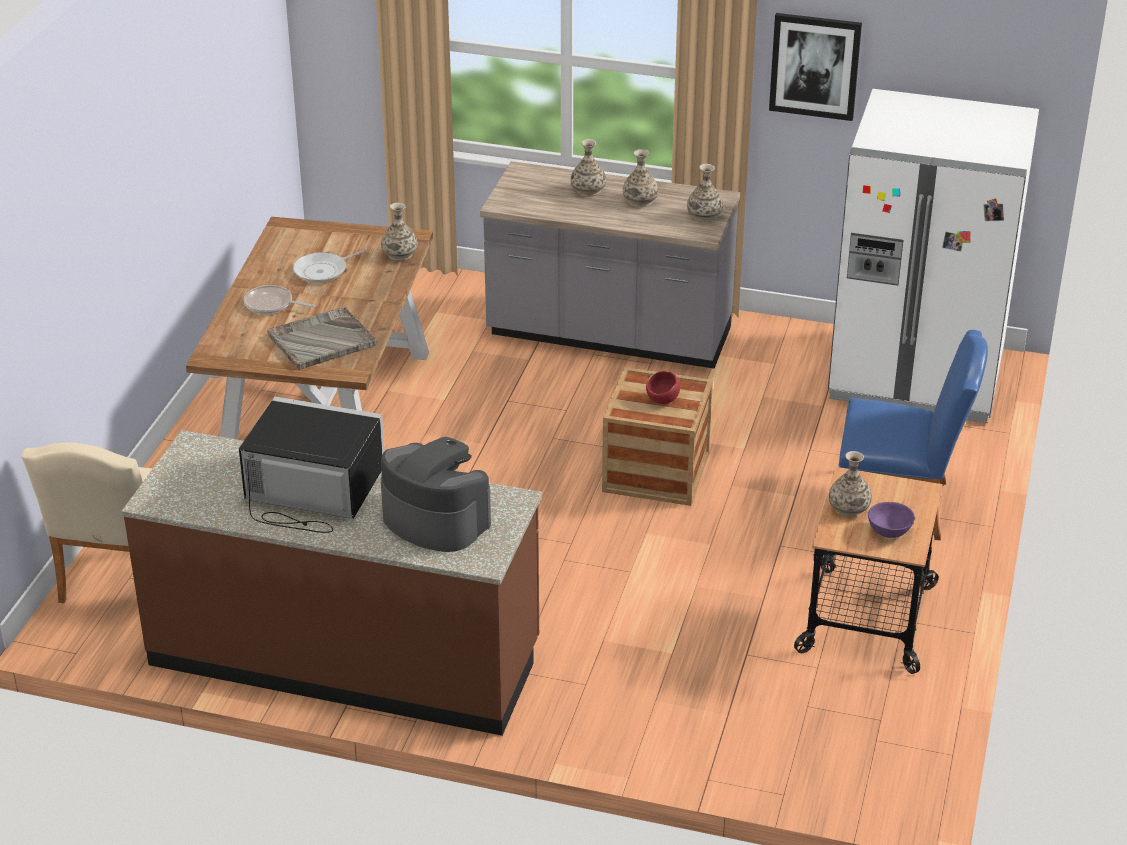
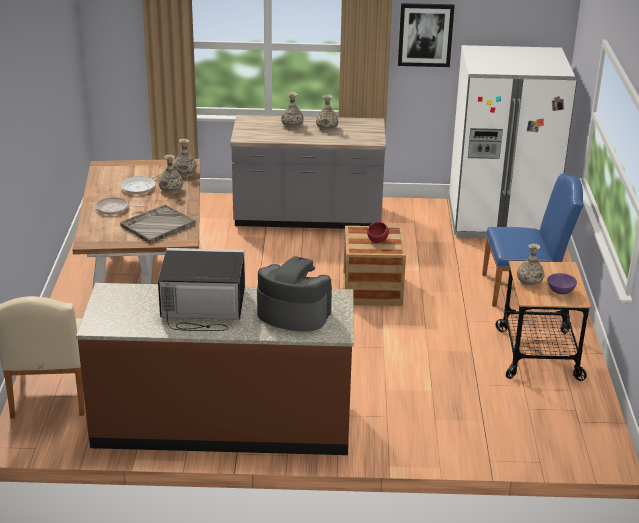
camera: 15 degrees left, 5 degrees down
vase [687,164,723,222] -> vase moved to [159,155,183,194]

